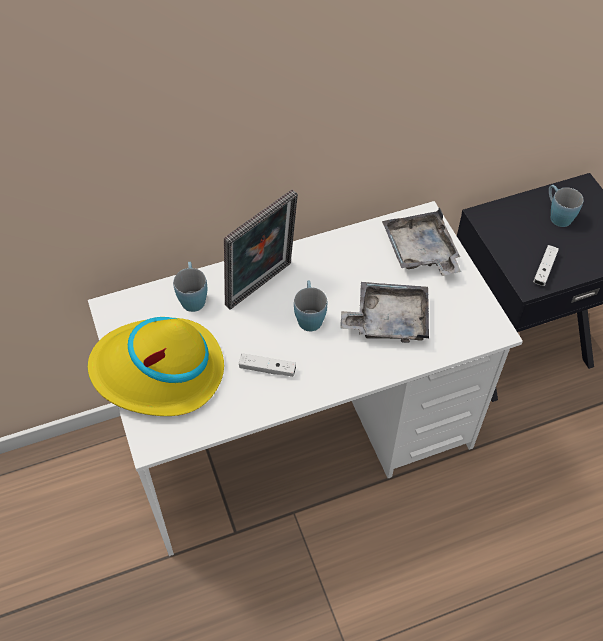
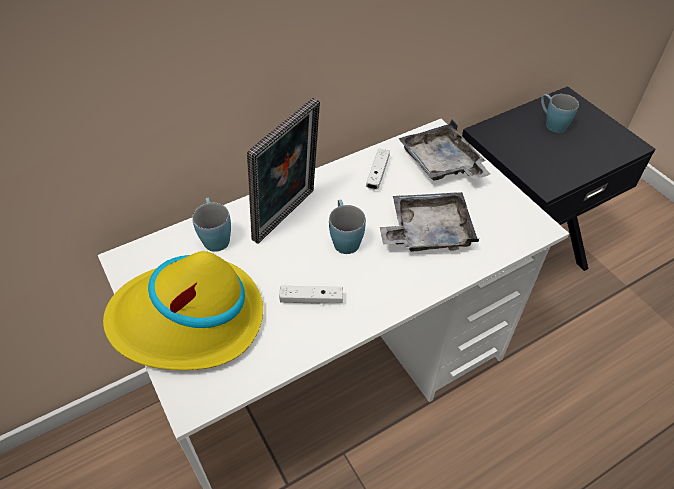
camera: 10 degrees left, 5 degrees down
white game controller [533,245,559,286] -> white game controller moved to [366,149,390,190]

